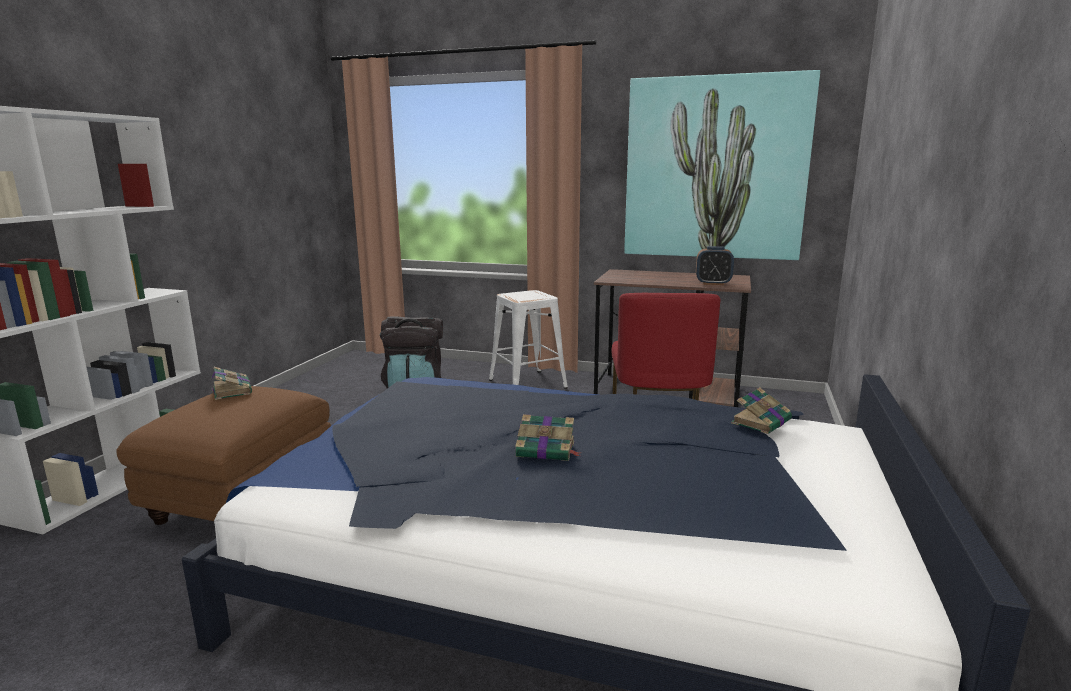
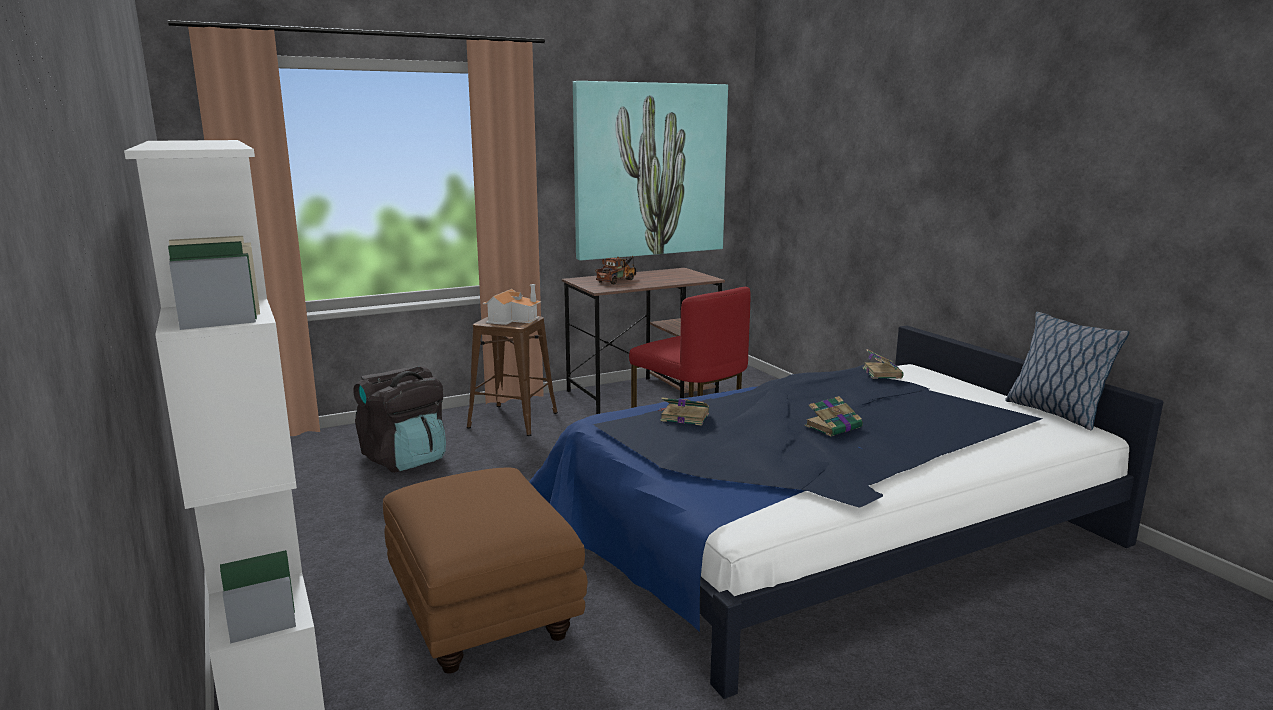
camera: 45 degrees left, 0 degrees up
book [212,367,252,400] -> book moved to [659,398,709,426]
white stool [489,290,568,389] -> brown stool [467,316,558,436]
alarm clock [696,246,734,285] -> none
none -> toy house [483,284,541,325]
none -> toy truck [595,256,636,285]
none -> pillow [1005,312,1129,430]

